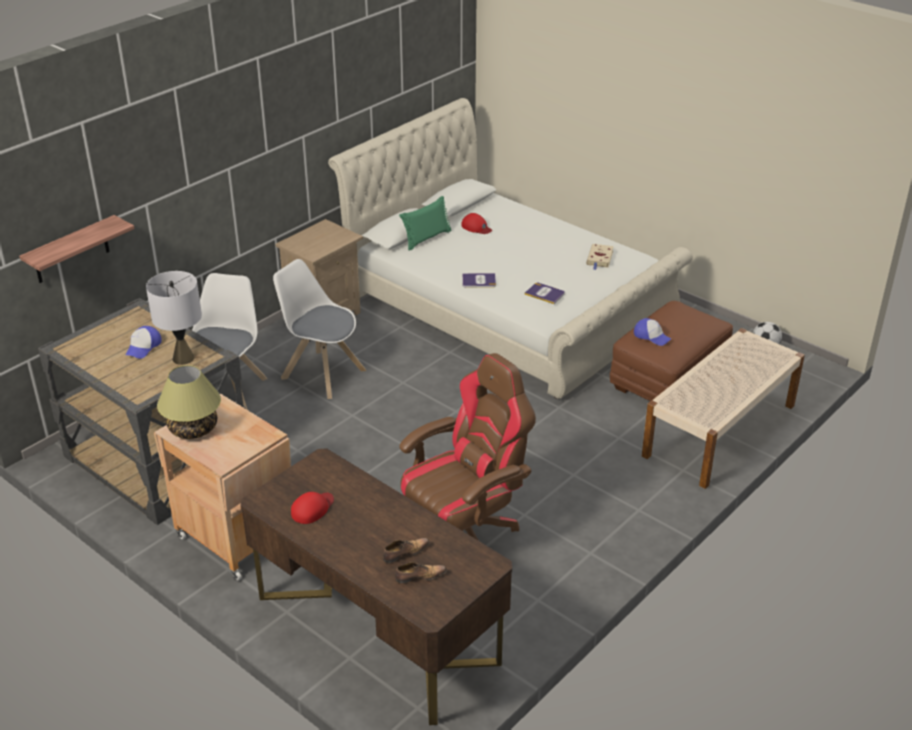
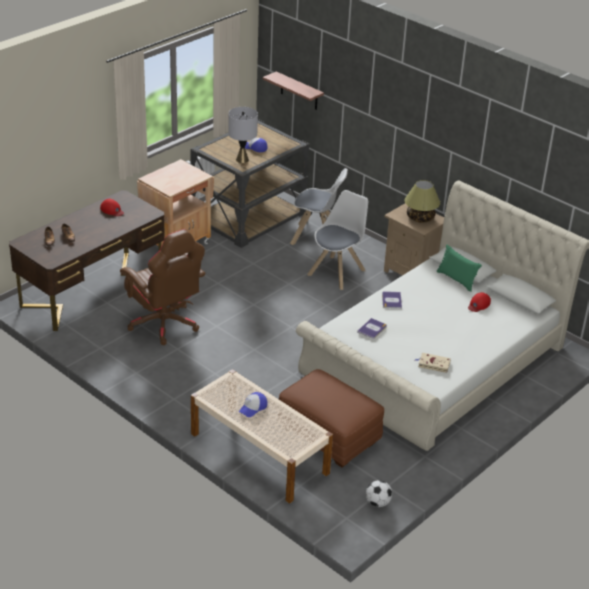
camera: 90 degrees right, 0 degrees up
table lamp [157,365,221,439] -> table lamp moved to [404,180,440,223]
cap [634,318,671,346] -> cap moved to [239,392,268,417]

